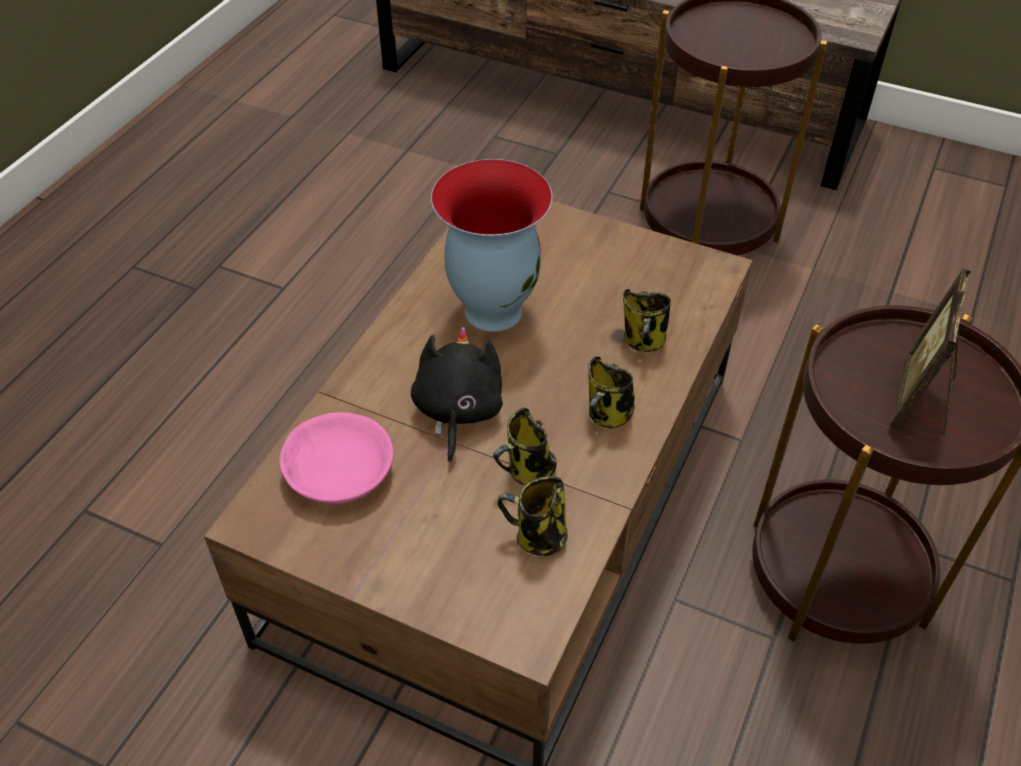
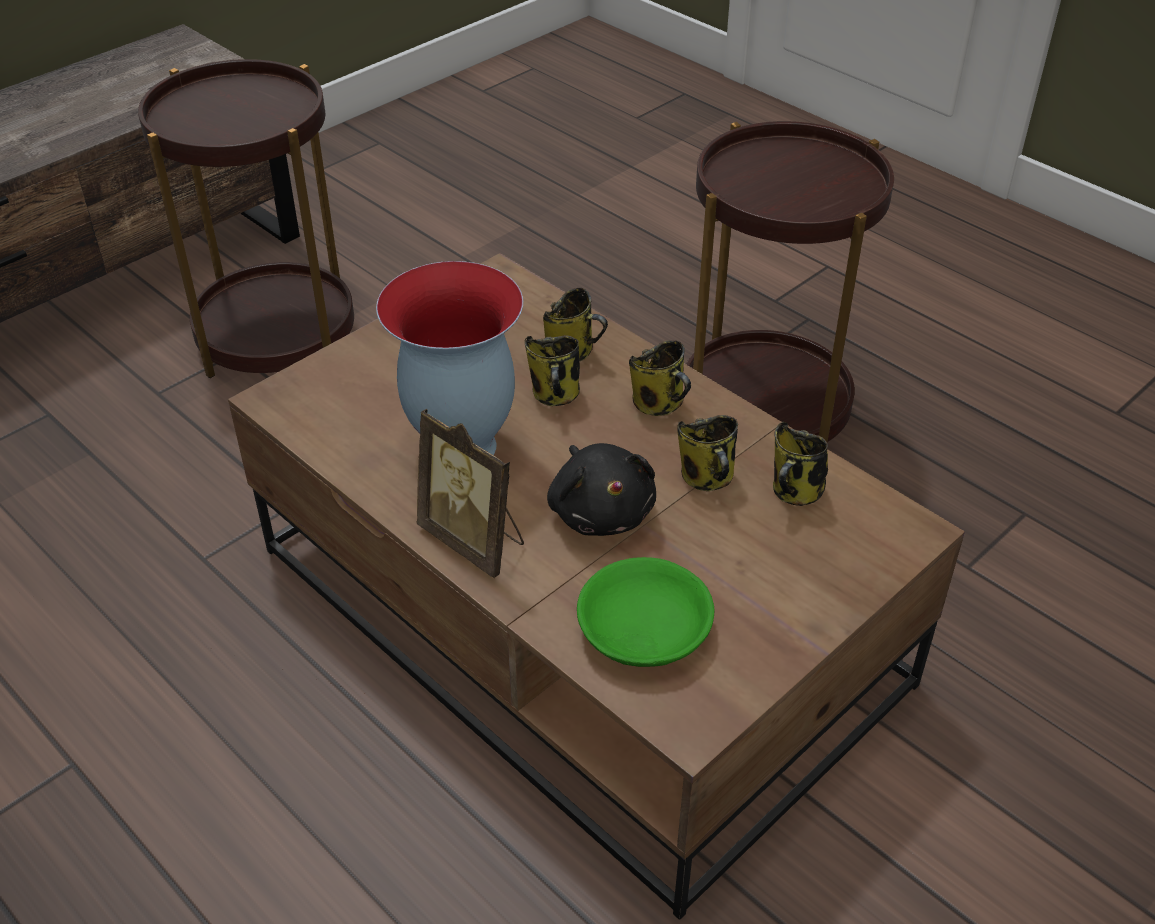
camera: 70 degrees left, 5 degrees down
pink bowl [279,412,394,504] -> green bowl [577,557,714,667]
black plush toy [411,327,503,463] -> black plush toy turned 135 degrees counterclockwise [547,443,656,536]
picture frame [890,268,971,435] -> picture frame moved to [416,409,524,578]
none -> mug [524,335,580,406]

